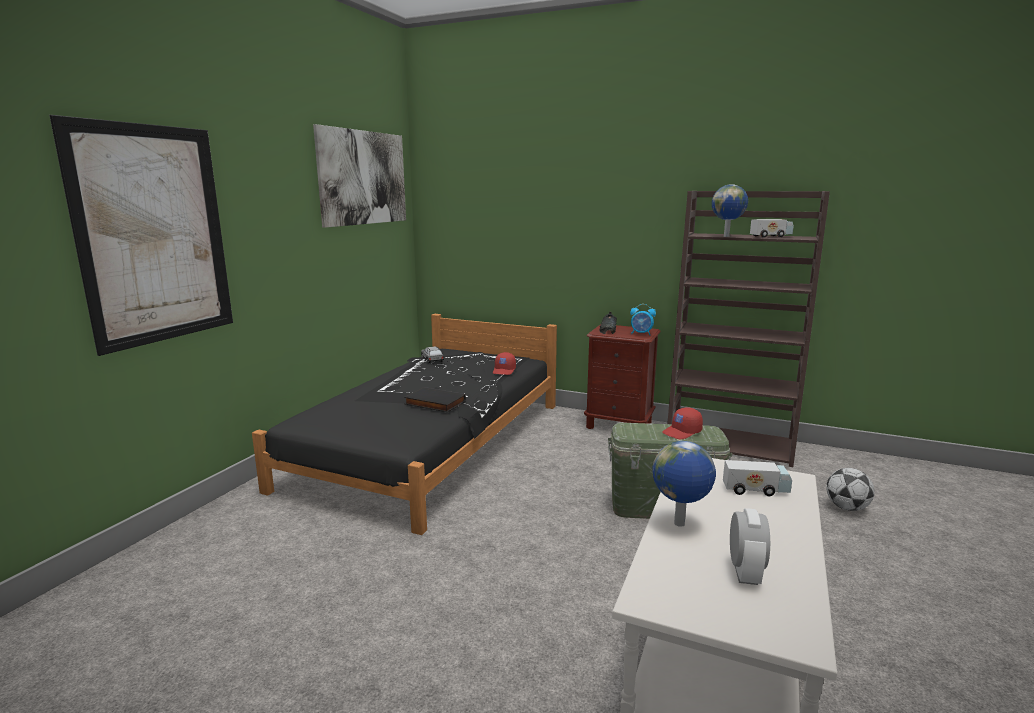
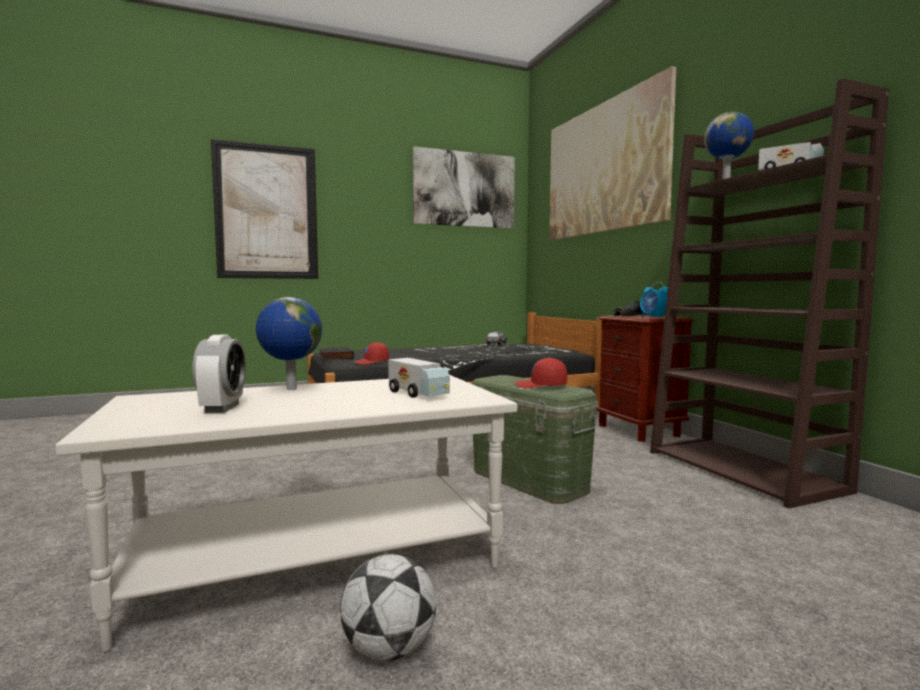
camera: 45 degrees right, 10 degrees down
black book [404,387,466,412] -> black book moved to [319,347,354,360]
red cap [493,352,516,375] -> red cap moved to [354,342,389,365]
alarm clock [730,508,770,585] -> alarm clock turned 60 degrees counterclockwise [193,335,246,413]
football [826,468,875,511] -> football moved to [340,554,436,661]
none -> picture [549,66,676,240]

